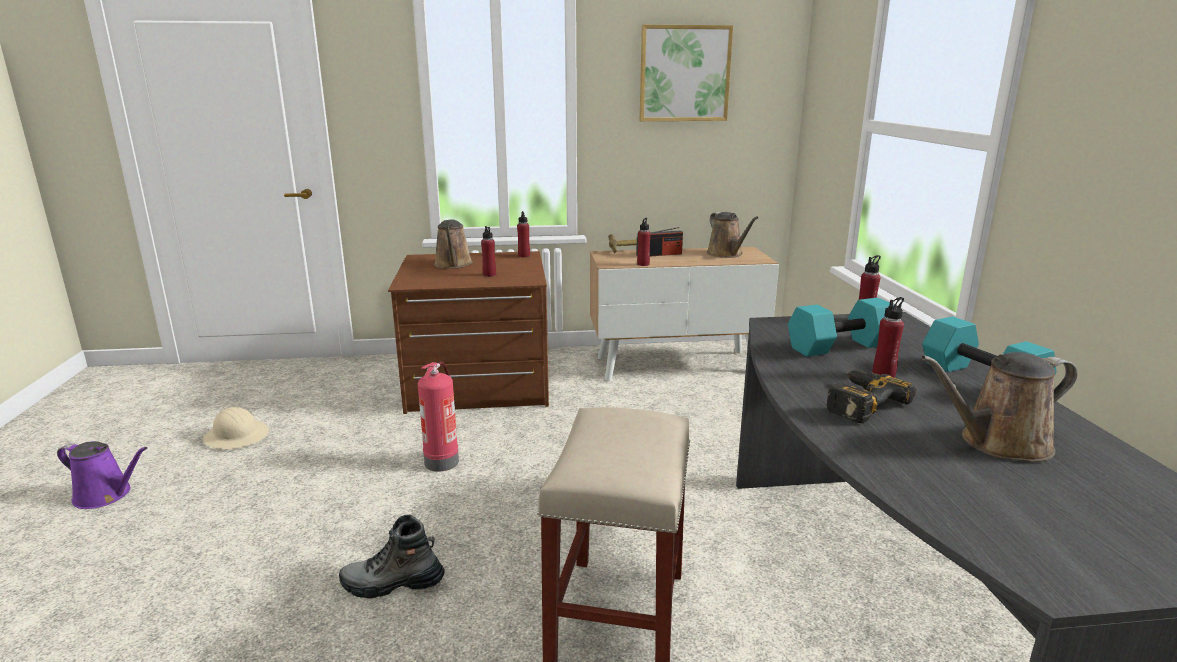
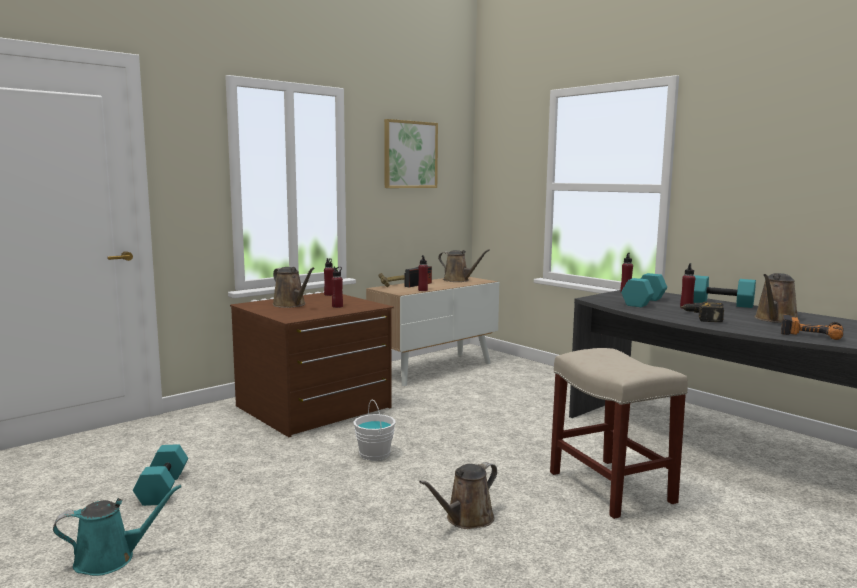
camera: 35 degrees left, 10 degrees down
purple watering can [57,441,147,509] -> turquoise watering can [53,484,182,576]
beige hard hat [203,407,269,449] -> turquoise dumbbell [133,444,188,506]
boot [339,515,445,599] -> brown watering can [419,462,497,529]
fire extinguisher [418,362,459,472] -> white bucket [353,399,395,461]
none -> power drill [781,315,843,340]

